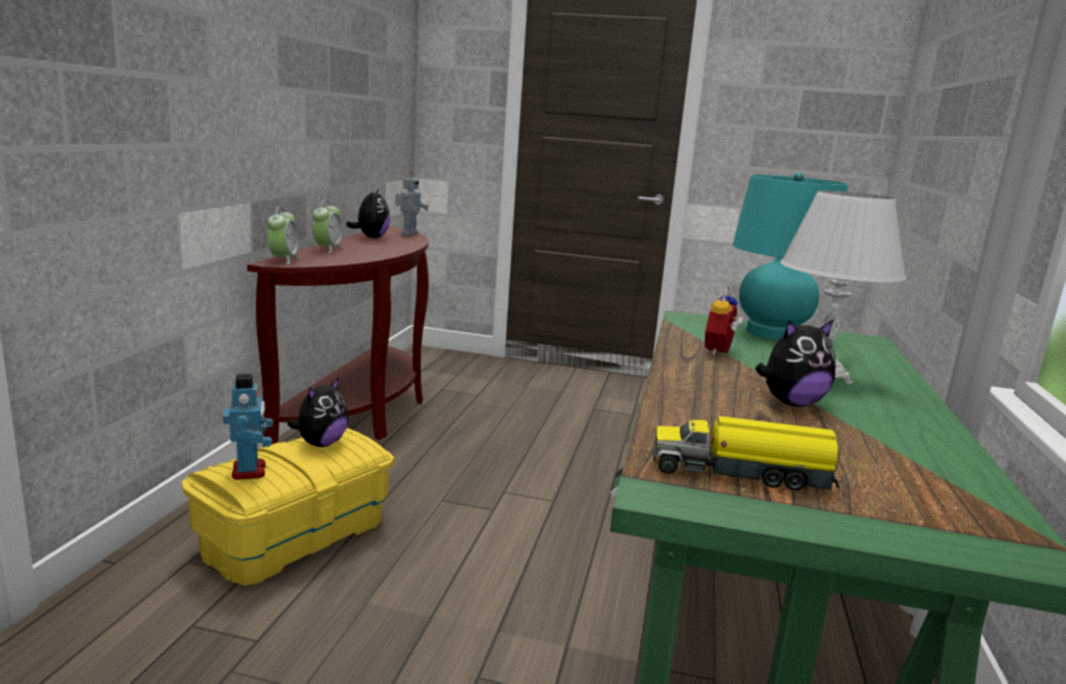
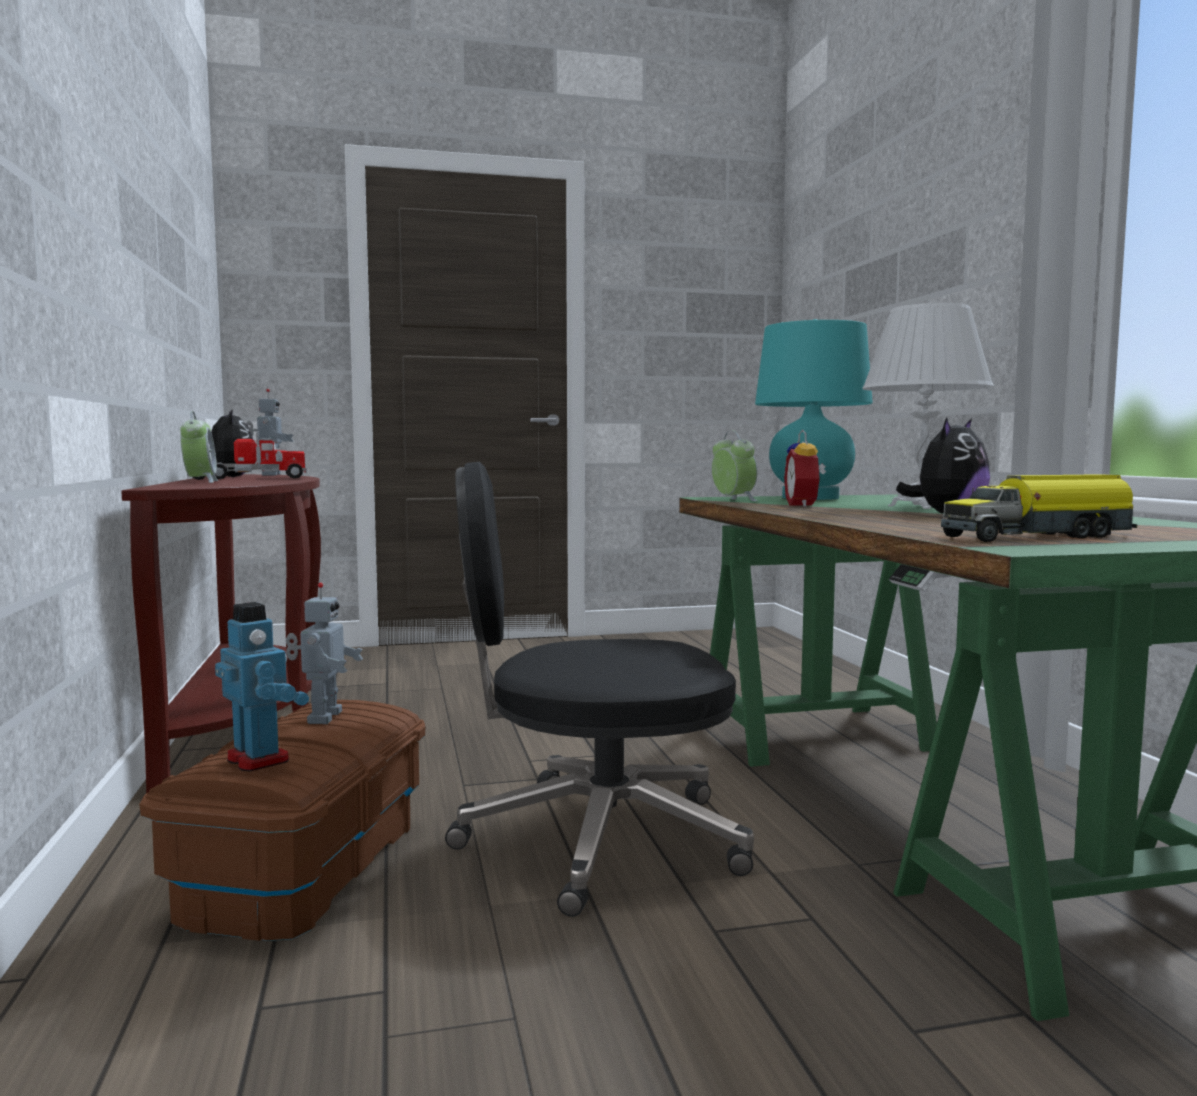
camera: 25 degrees left, 10 degrees down
yellow storage box [181,428,394,586] -> brown storage box [139,700,426,941]
alarm clock [267,206,299,264] -> alarm clock moved to [712,431,758,501]
plush toy [287,377,349,447] -> toy robot [286,582,363,724]
none -> toy truck [187,430,307,480]
none -> black office chair [445,462,754,917]

